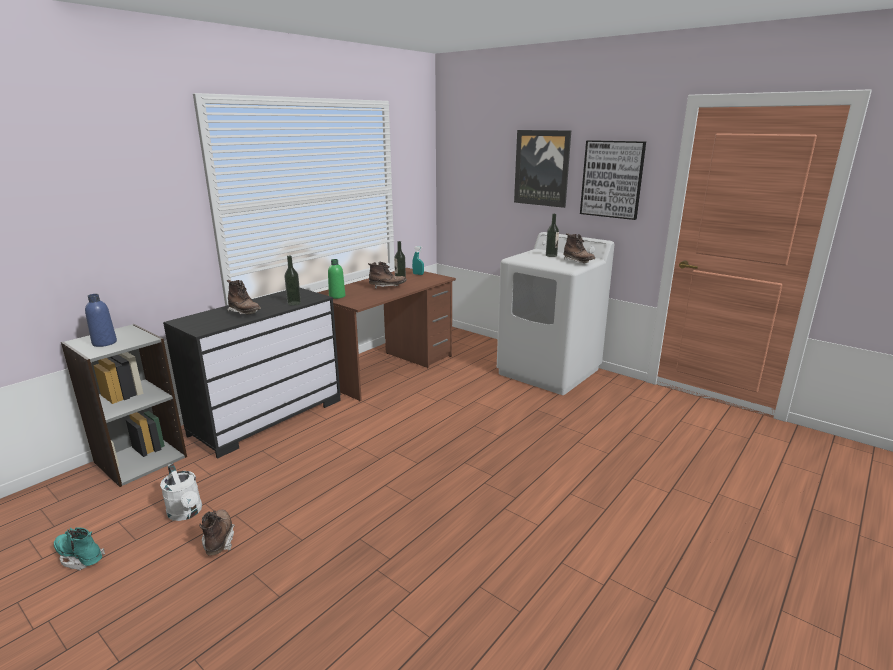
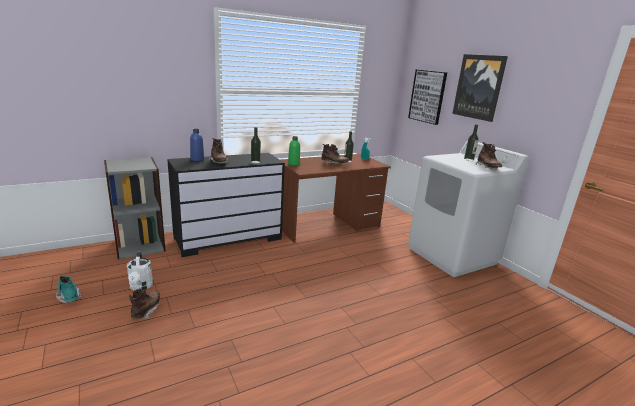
camera: 20 degrees right, 0 degrees up
blue bottle [85,294,117,347] -> blue bottle moved to [190,129,204,161]
picture [580,140,646,220] -> picture moved to [408,70,447,125]

